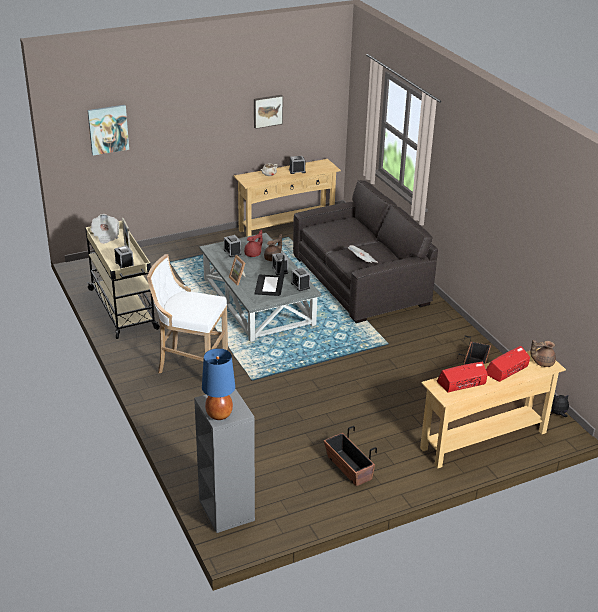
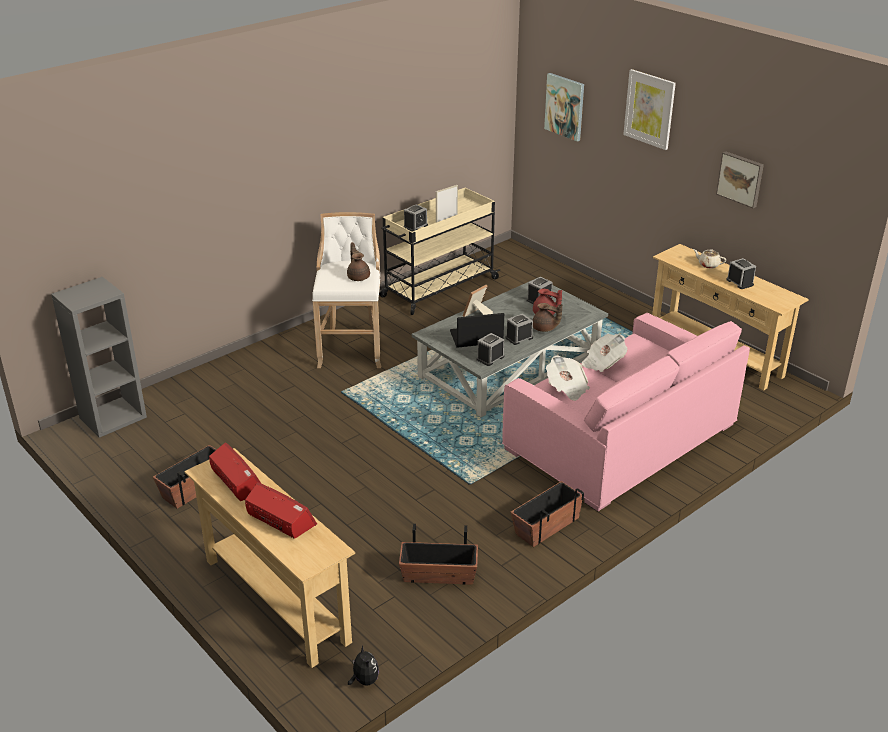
camera: 75 degrees right, 0 degrees up
newspaper [90,214,119,244] -> newspaper moved to [581,334,627,372]
blue table lamp [202,348,235,420] -> none
grey sofa [293,180,438,323] -> pink sofa [502,313,750,511]
brown teapot [530,340,556,367] -> brown teapot moved to [347,242,370,281]
none -> planter [510,481,584,547]
none -> picture [623,69,676,150]

